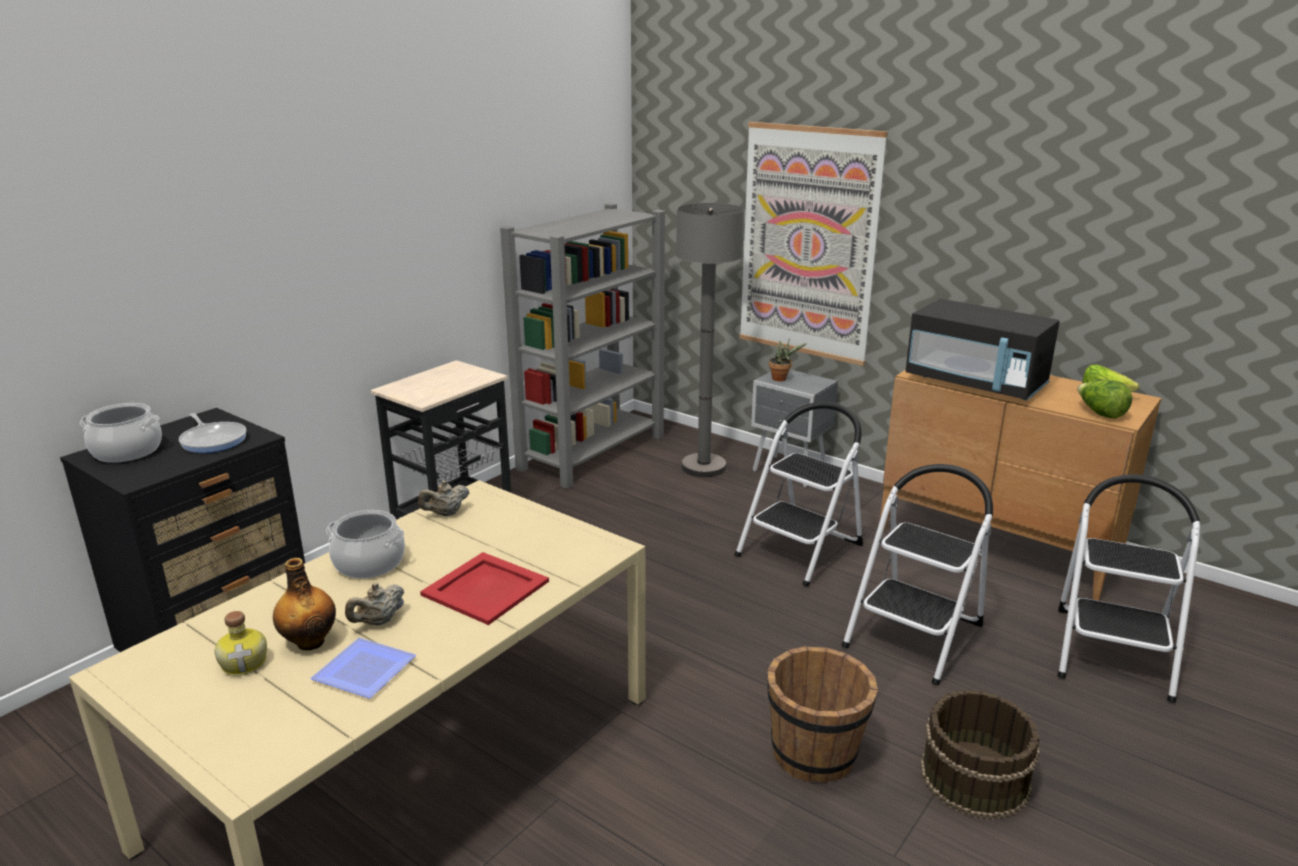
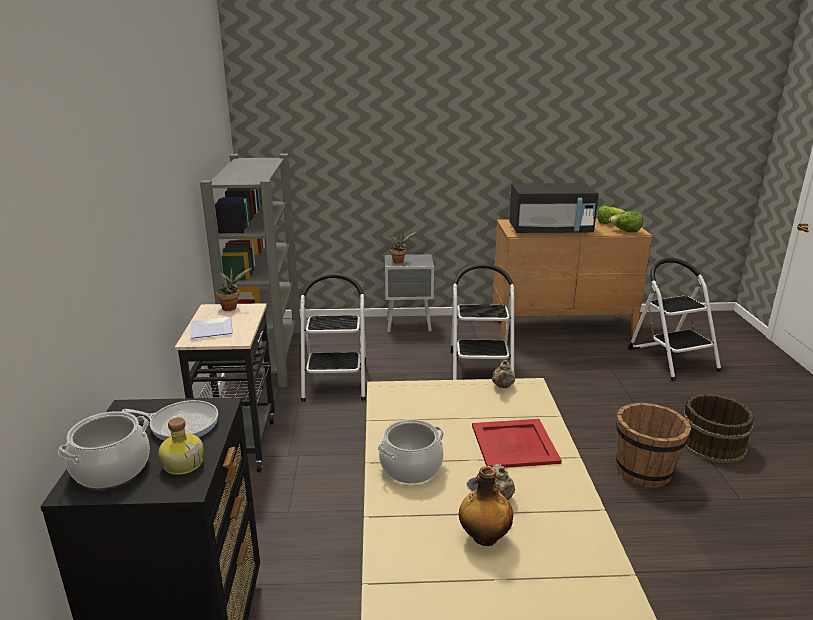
camera: 40 degrees left, 0 degrees up
bottle [215,611,267,676] -> bottle moved to [158,417,203,475]
plate [310,638,416,698] -> plate moved to [190,317,233,339]
beige teapot [418,481,469,516] -> beige teapot moved to [492,360,515,388]
grey floor lamp [676,203,744,477] -> none
picture [740,122,888,366] -> none
step ladder [842,464,993,685] -> step ladder moved to [300,273,366,402]
none -> potted plant [216,267,252,311]

